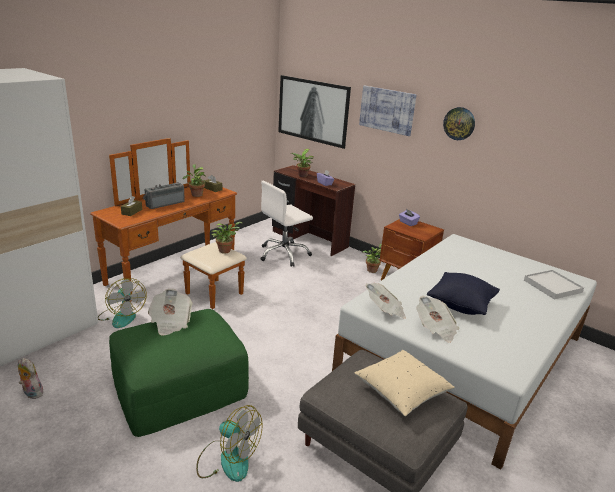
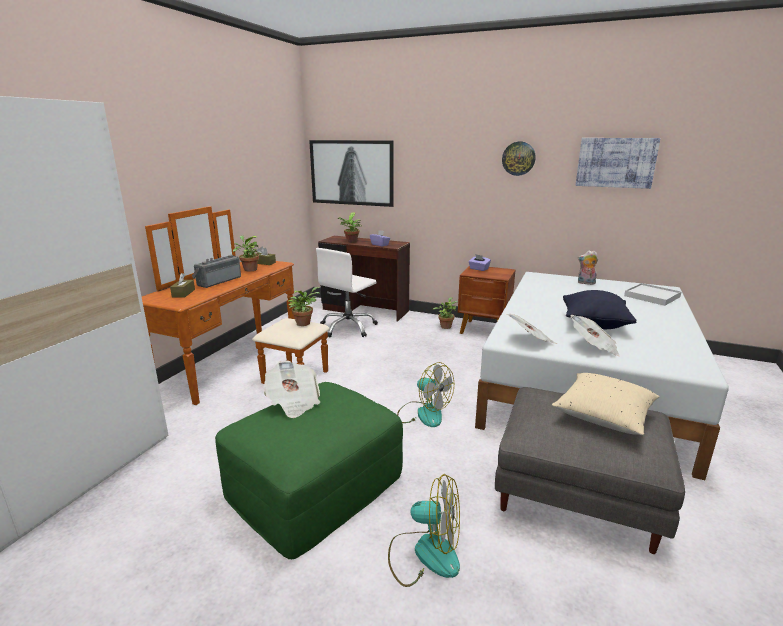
camera: 15 degrees left, 5 degrees down
plush toy [18,358,43,399] -> plush toy moved to [578,251,598,285]
fan [98,278,147,328] -> fan moved to [397,362,454,427]
picture [359,86,417,136] -> picture moved to [576,138,660,189]

